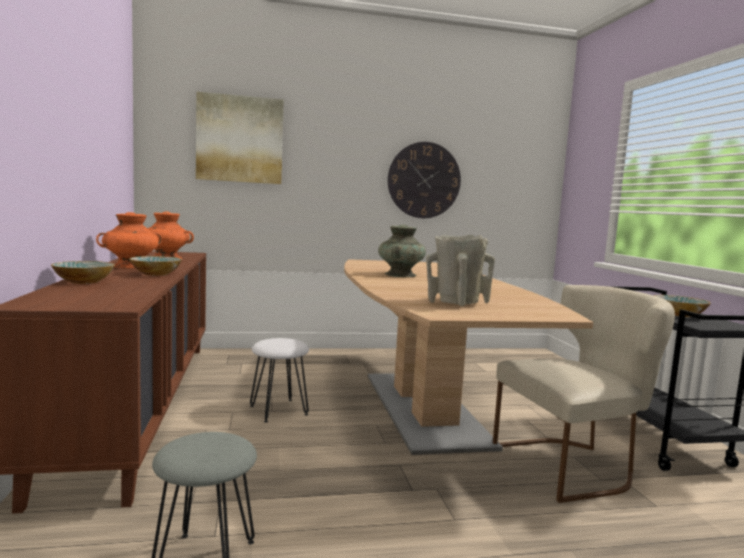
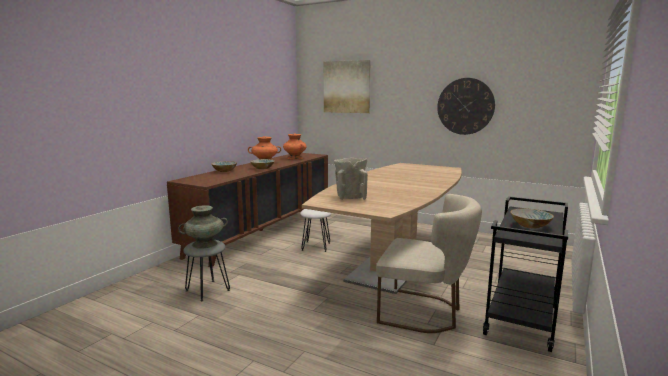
camera: 40 degrees right, 5 degrees up
turquoise vase [378,225,426,277] -> turquoise vase moved to [178,205,228,249]

